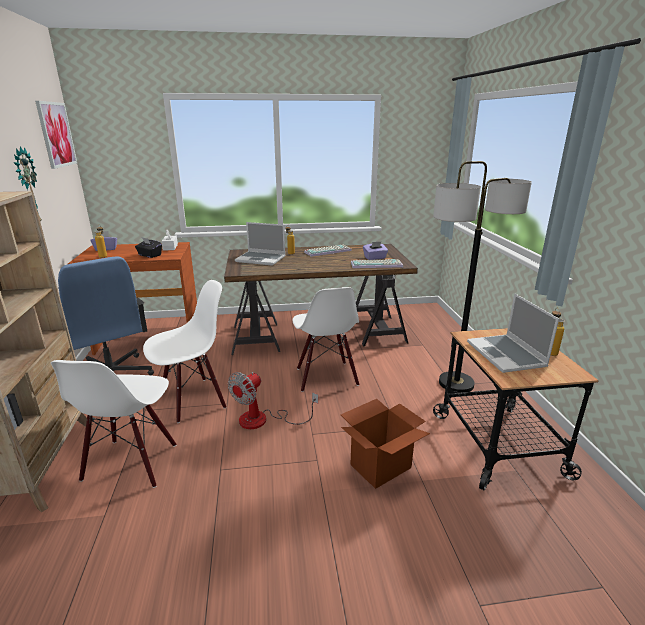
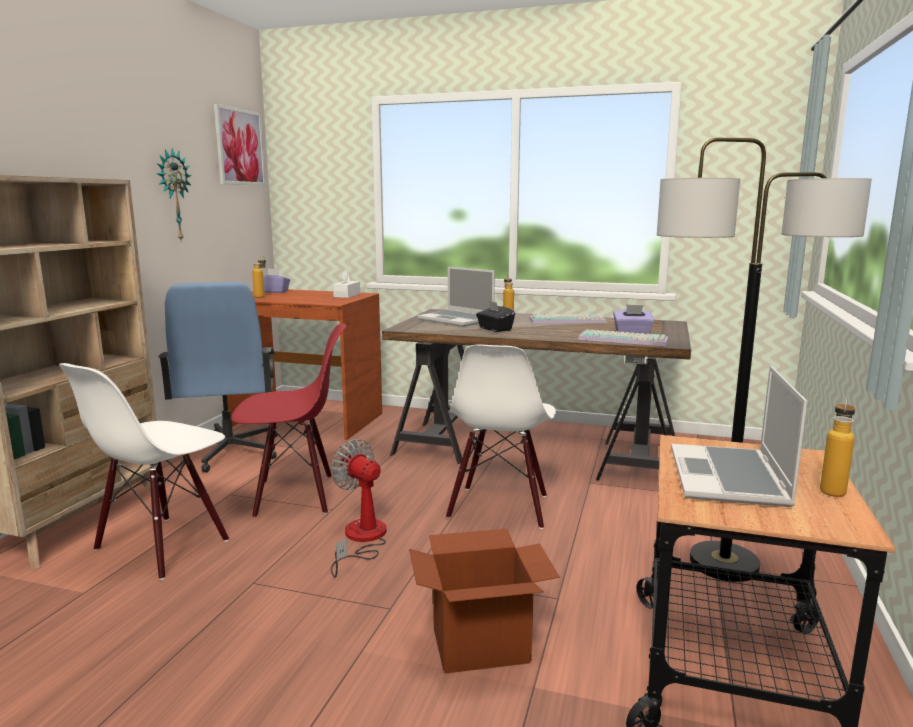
camera: 25 degrees right, 10 degrees down
black tissue box [135,237,162,258] -> black tissue box moved to [476,301,515,332]
white chair [143,280,226,423] -> red chair [231,323,346,517]
fan [228,372,318,429] -> fan turned 75 degrees clockwise [331,439,387,577]

